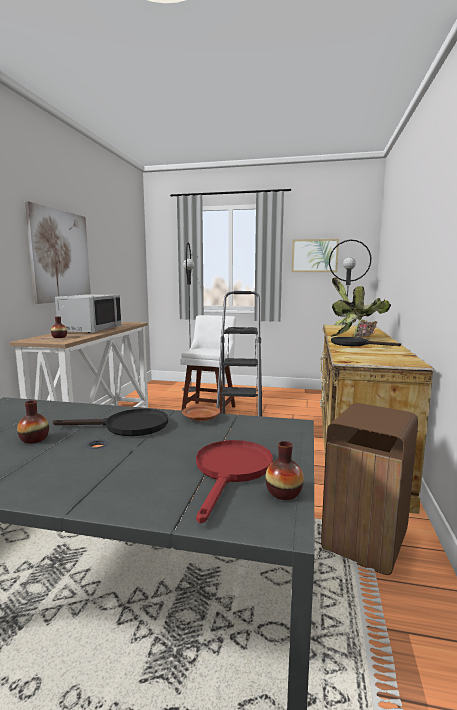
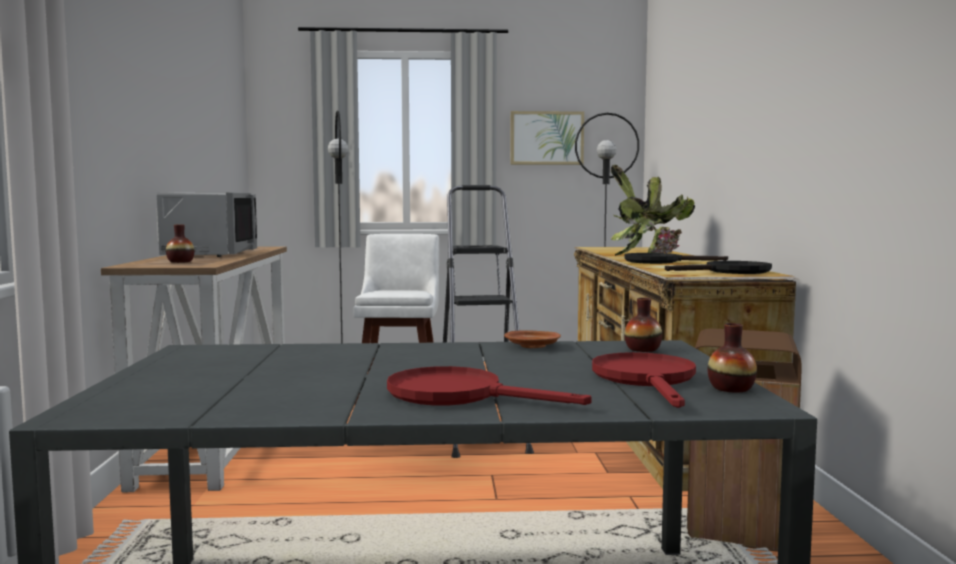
camera: 15 degrees left, 5 degrees down
vase [17,400,49,444] -> vase moved to [624,298,662,352]
picture [25,201,91,304] -> none
black frying pan [53,409,168,436] -> black frying pan moved to [665,261,772,274]
none -> red frying pan [387,366,592,406]

